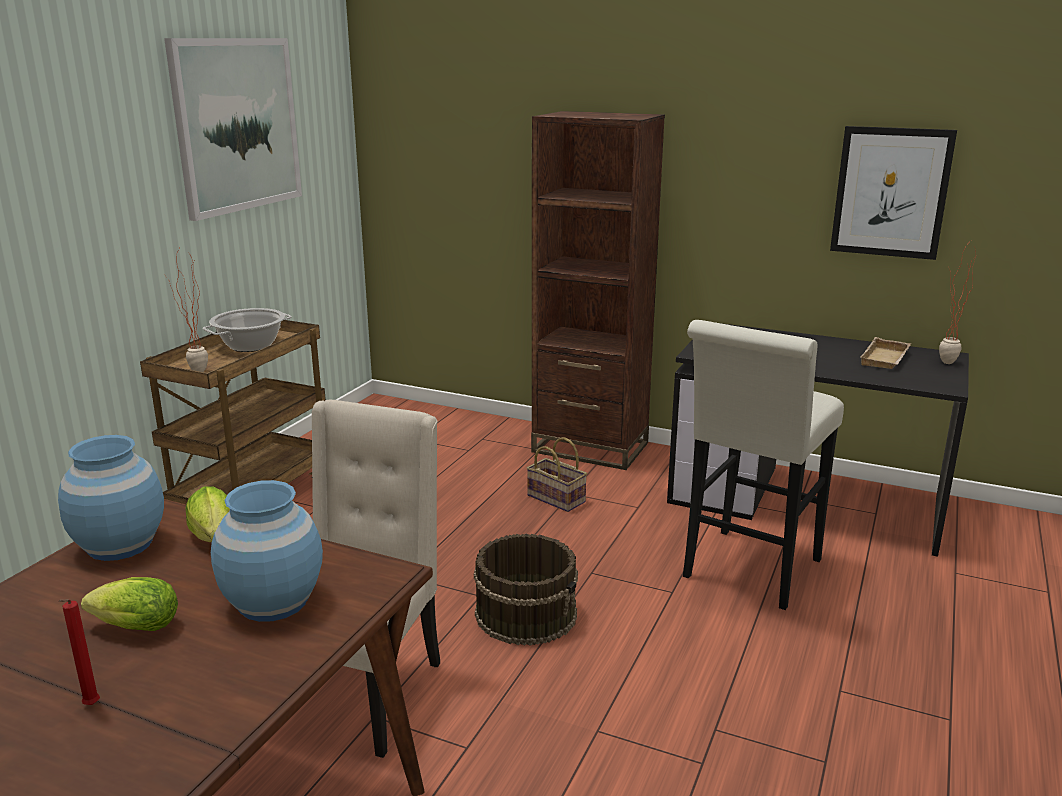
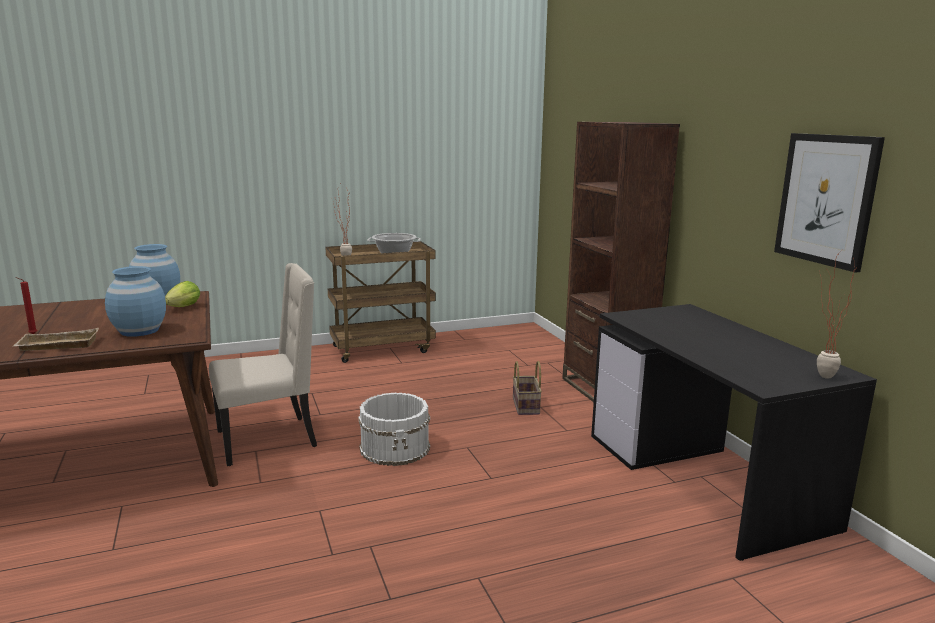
camera: 45 degrees right, 5 degrees down
lettuce [81,577,178,631] -> none
picture [164,38,302,221] -> none
brown bucket [474,534,578,646] -> white bucket [358,393,430,466]
white stool [683,320,844,610] -> none
beige tray [860,337,911,369] -> beige tray moved to [13,328,99,351]

